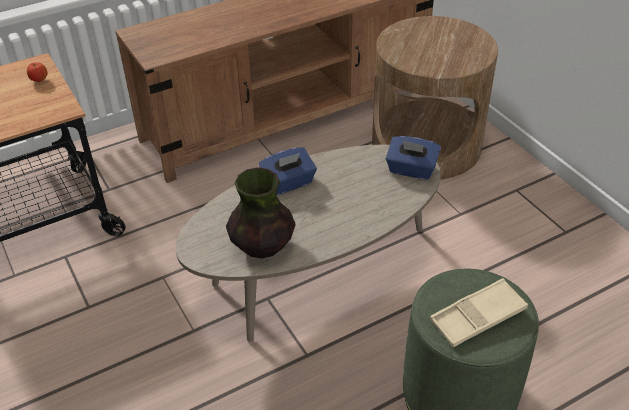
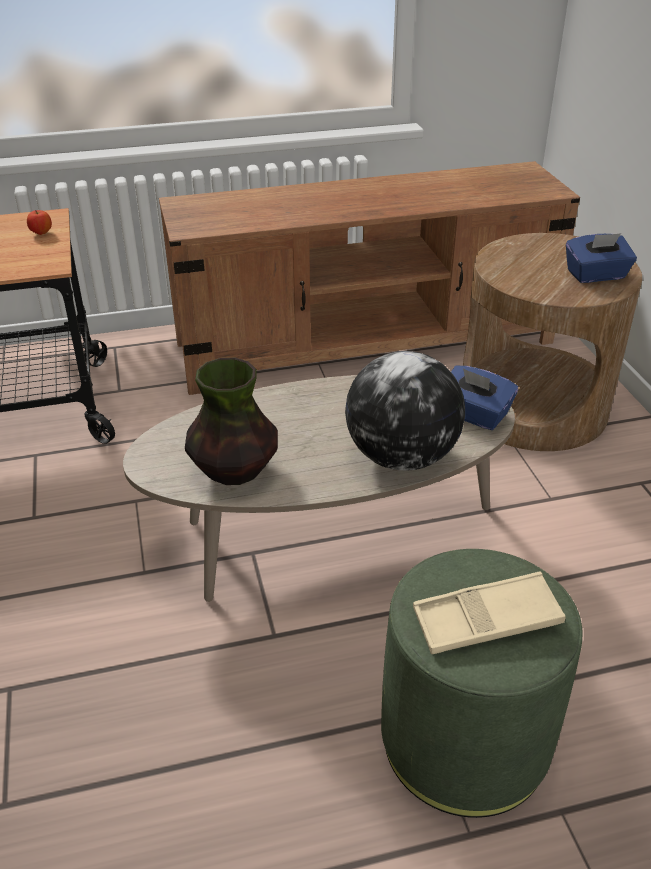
camera: 15 degrees right, 5 degrees down
blue tissue box [259,147,317,195] -> blue tissue box moved to [566,233,637,283]
none -> globe [345,351,465,471]

